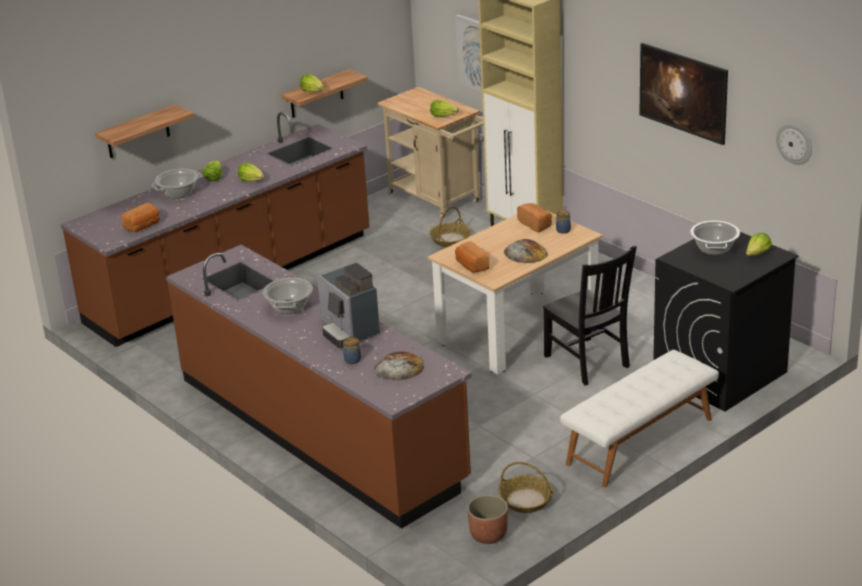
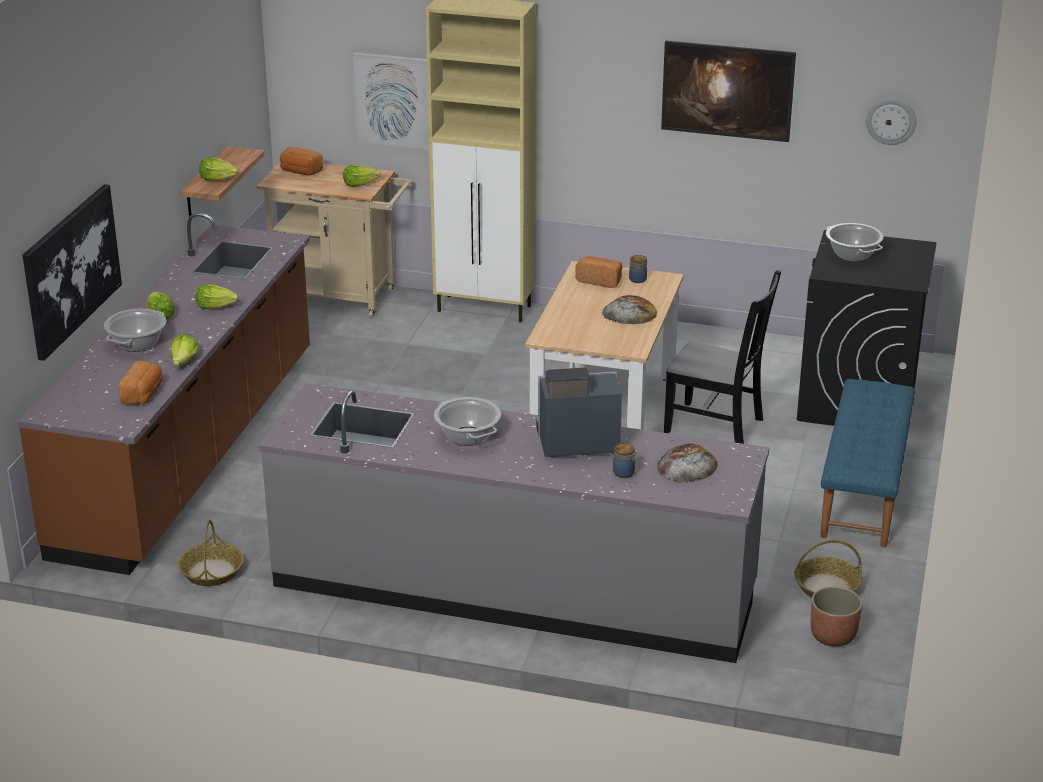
camera: 35 degrees left, 0 degrees up
shelf [95,104,194,158] -> picture [22,184,122,361]
brown counter [166,245,472,529] -> grey counter [259,383,769,663]
coffee machine [317,263,380,348] -> coffee machine turned 150 degrees clockwise [536,368,622,457]
basket [429,206,471,247] -> basket moved to [177,520,244,586]
bread [455,241,490,272] -> bread moved to [280,147,323,176]
white bench [560,350,719,487] -> blue bench [820,379,915,547]
lettuce [746,232,772,256] -> lettuce moved to [171,334,199,366]

